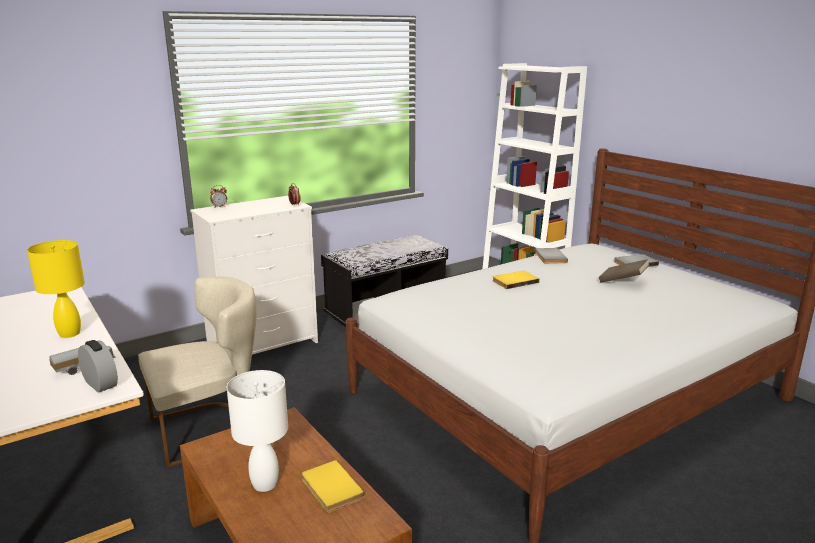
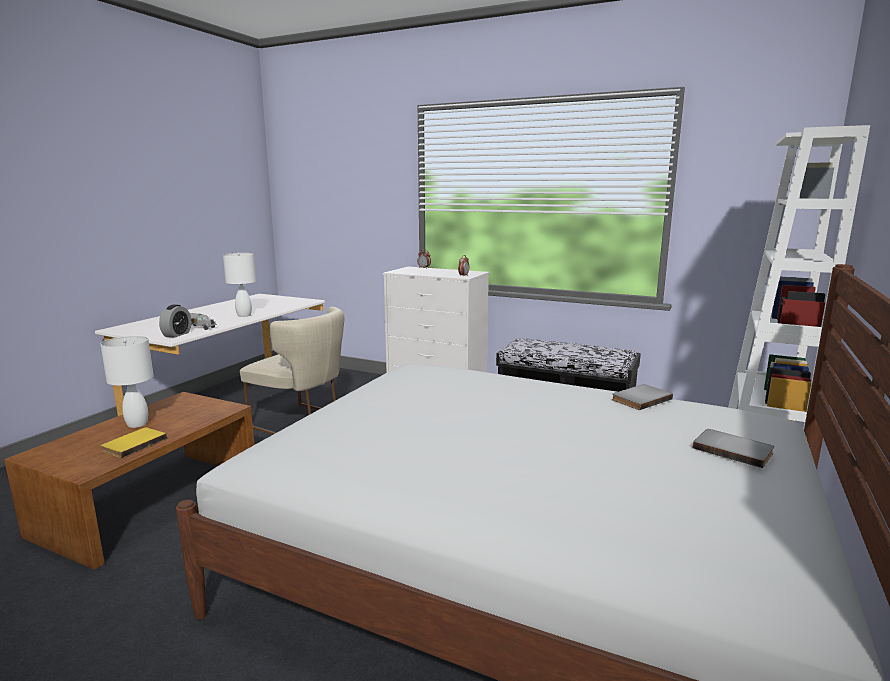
camera: 60 degrees right, 5 degrees down
yellow table lamp [27,240,85,338] -> white table lamp [223,253,256,317]
yellow book [493,271,539,289] -> none
brown book [599,259,649,283] -> none

